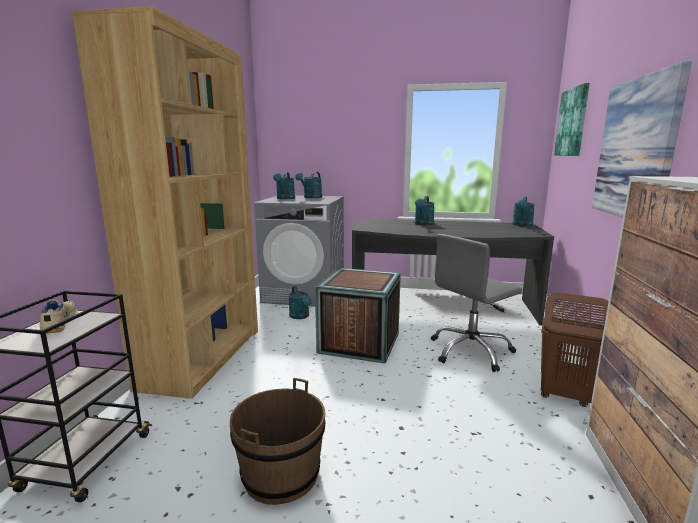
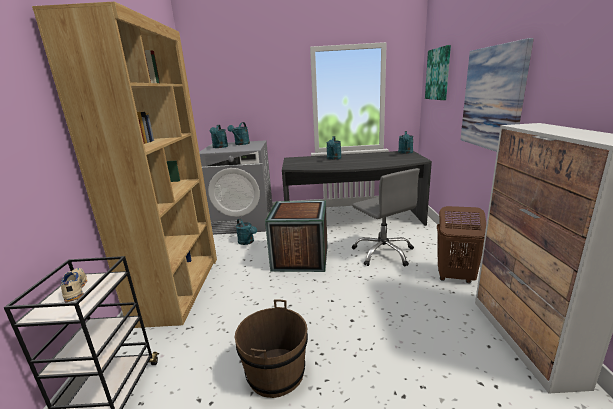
camera: 10 degrees left, 5 degrees up
grey office chair [431,234,522,372] -> grey office chair turned 75 degrees counterclockwise [352,168,420,267]

